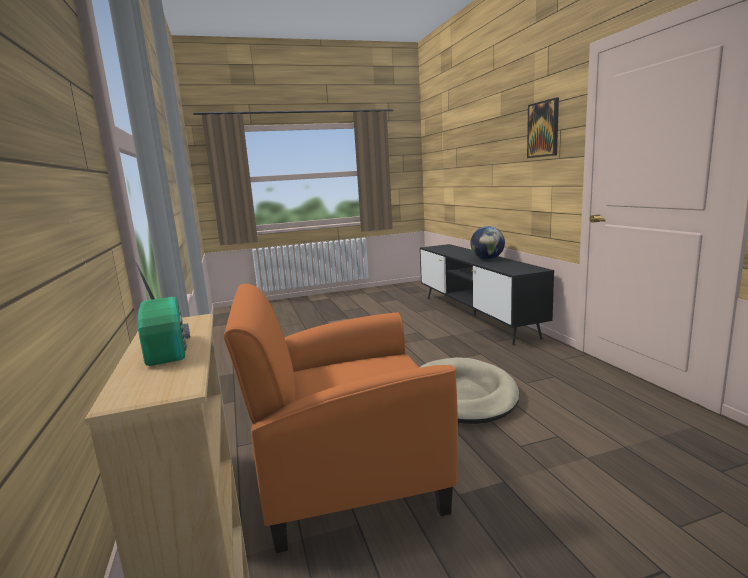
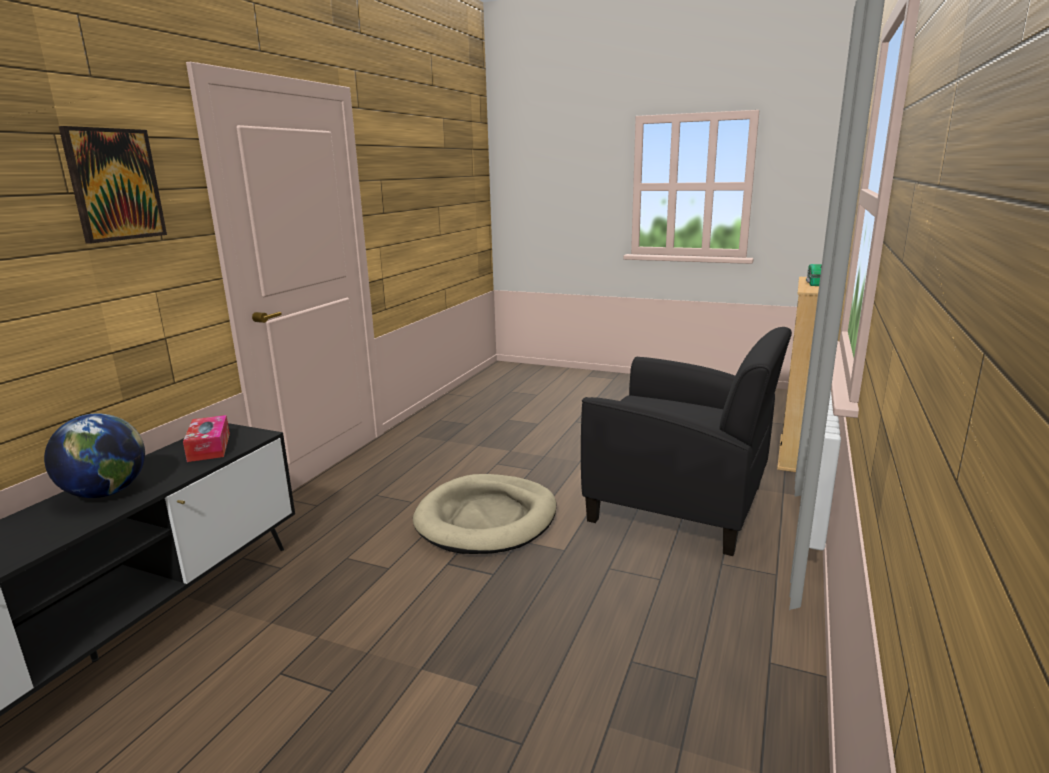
camera: 140 degrees left, 5 degrees up
orange armchair [224,284,458,553] -> black armchair [581,327,792,556]
none -> tissue box [183,415,230,462]

